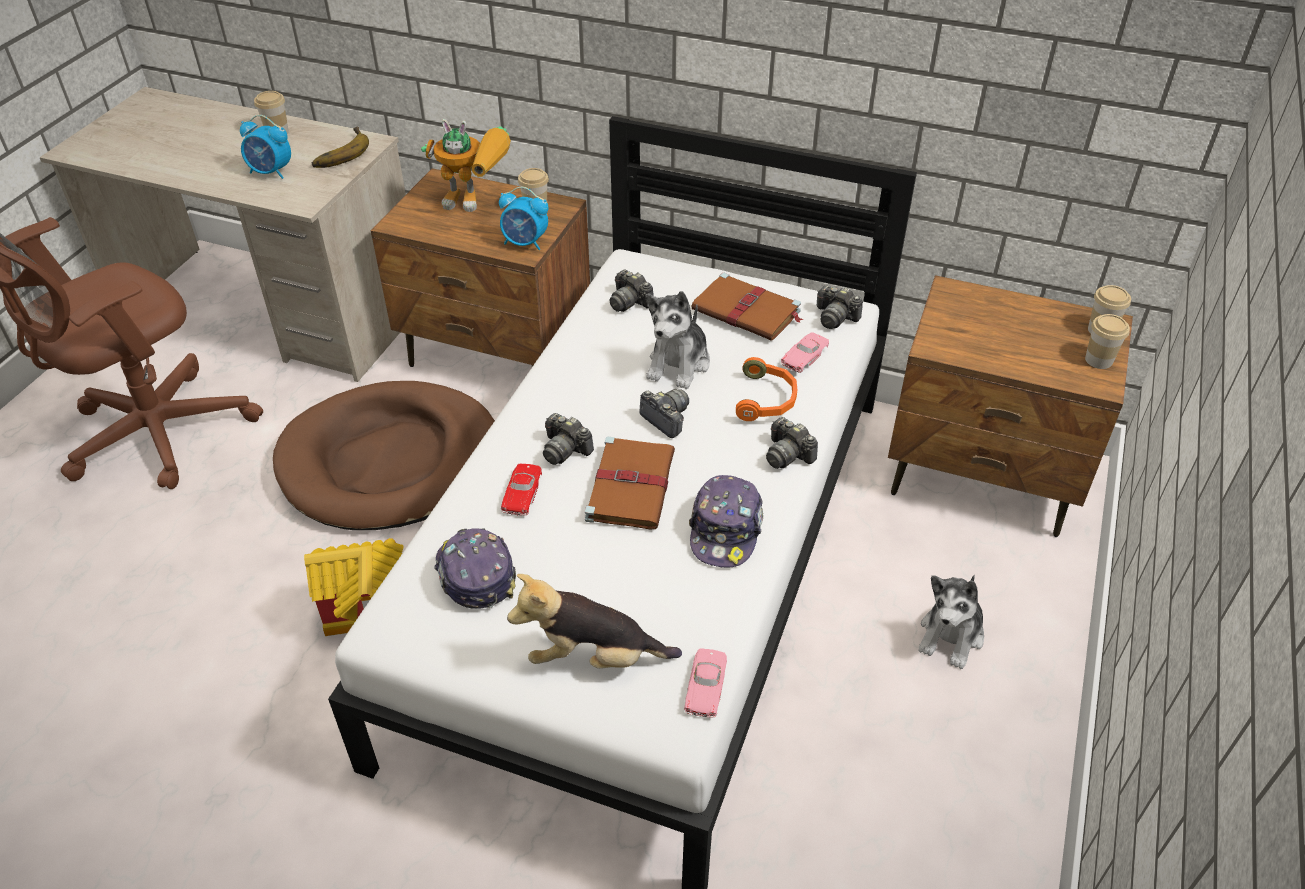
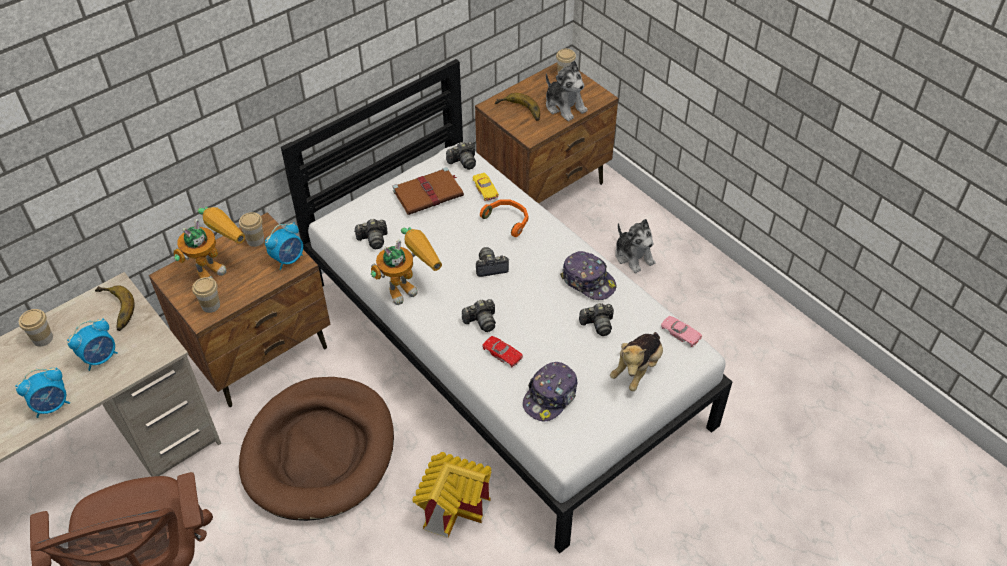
camera: 60 degrees left, 5 degrees up
cap [434,528,516,609] -> cap turned 60 degrees counterclockwise [523,362,577,421]
brown book [585,437,675,530] -> none
plush toy [646,291,710,389] -> plush toy moved to [546,61,588,121]
camera [766,417,818,469] -> camera moved to [579,303,614,336]
pink toy car [781,332,829,373] -> yellow toy car [473,173,499,201]
cup [1085,314,1130,369] -> cup moved to [192,277,220,313]
none -> alarm clock [15,367,70,418]
none -> toy robot [371,227,442,305]
none -> banana [495,93,540,121]

